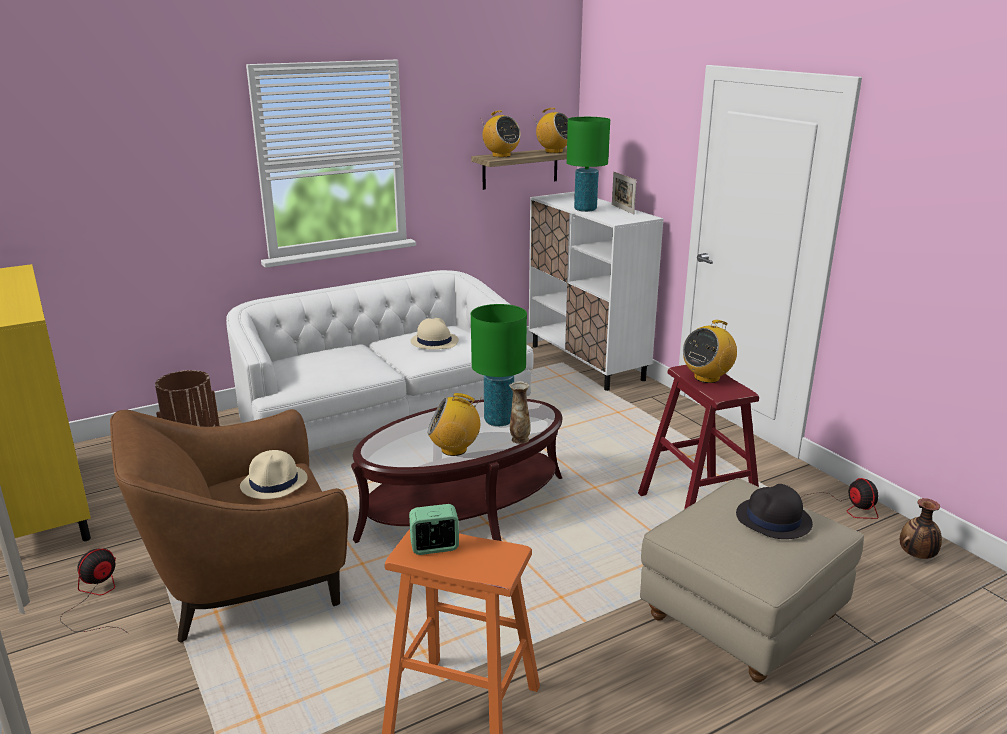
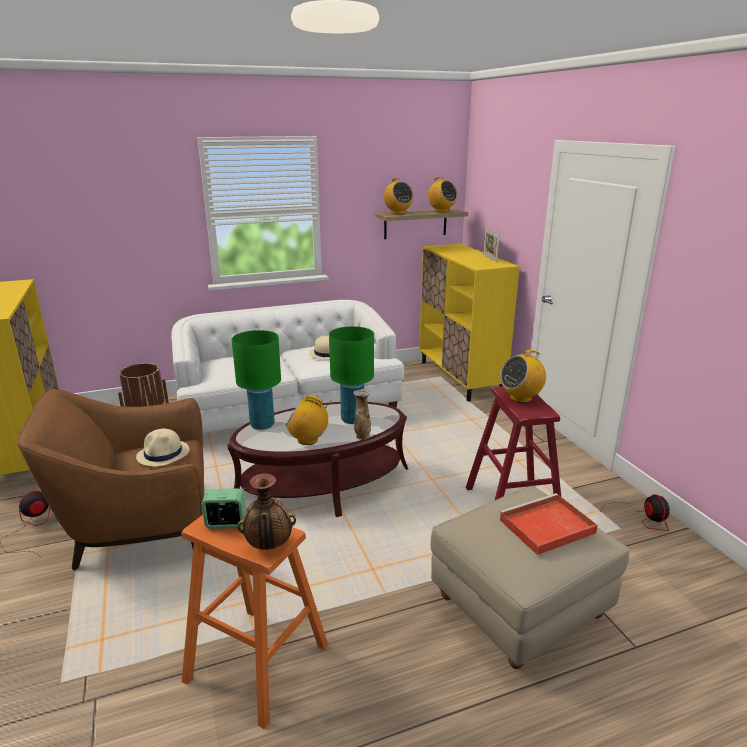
camera: 10 degrees right, 0 degrees up
white cabinet [529,192,664,391] -> yellow cabinet [419,244,520,401]
green table lamp [567,117,610,212] -> green table lamp moved to [232,330,281,430]
black hat [736,484,813,539] -> red tray [499,493,598,555]
vase [900,498,942,559] -> vase moved to [237,473,296,550]

